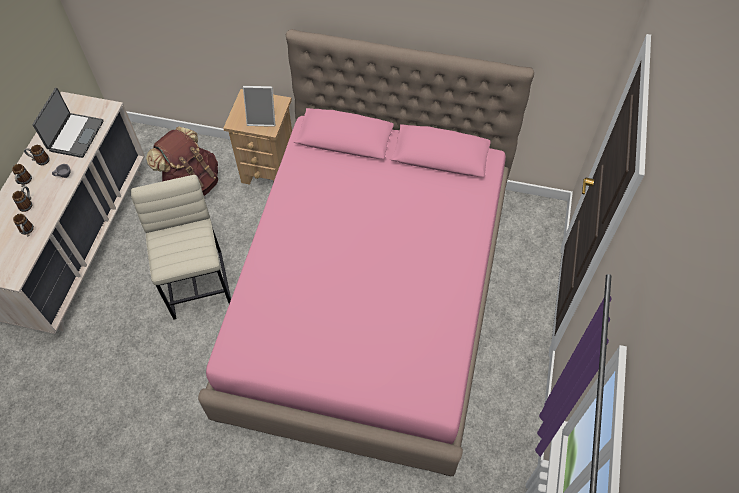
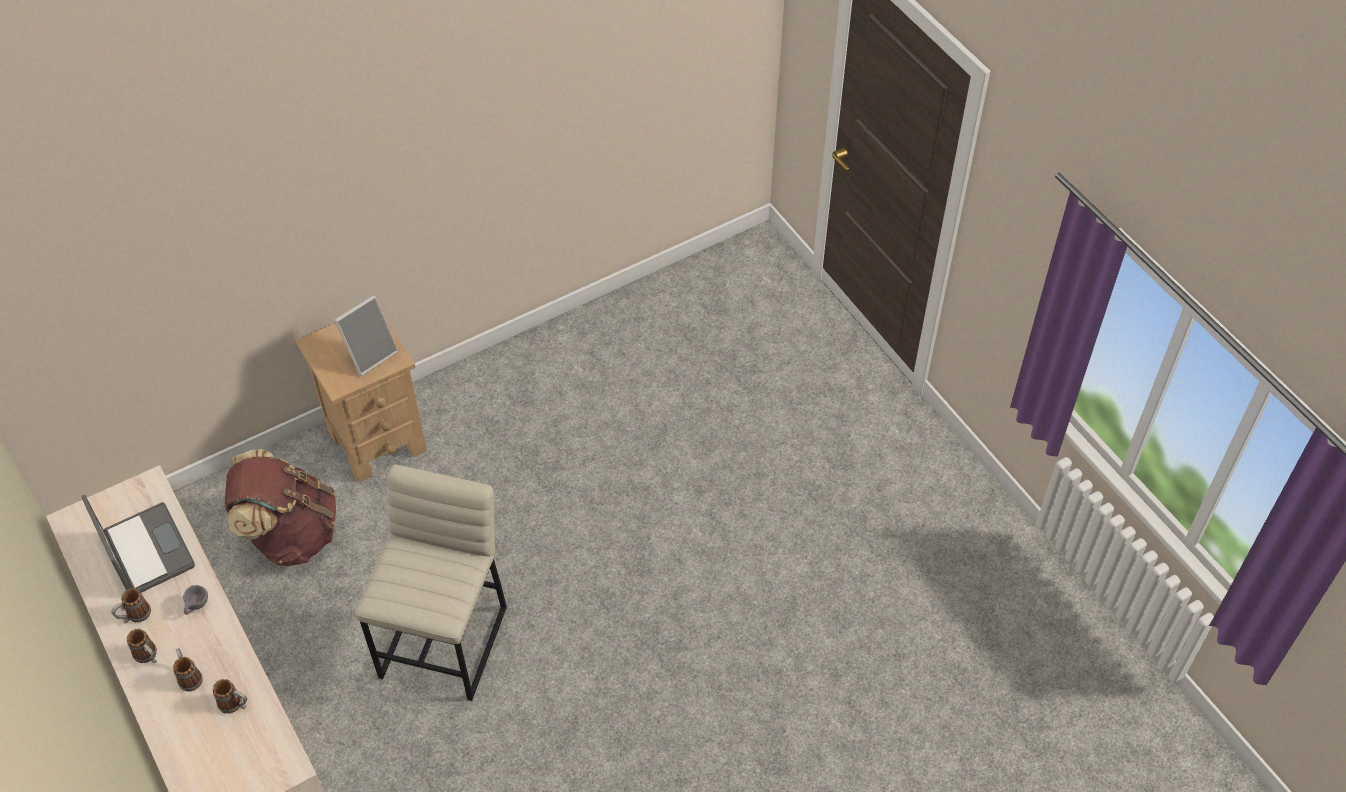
camera: 45 degrees left, 5 degrees down
beige chair [131,175,231,320] -> beige chair turned 75 degrees clockwise [355,464,507,701]
pink bed [198,29,534,476] -> none

